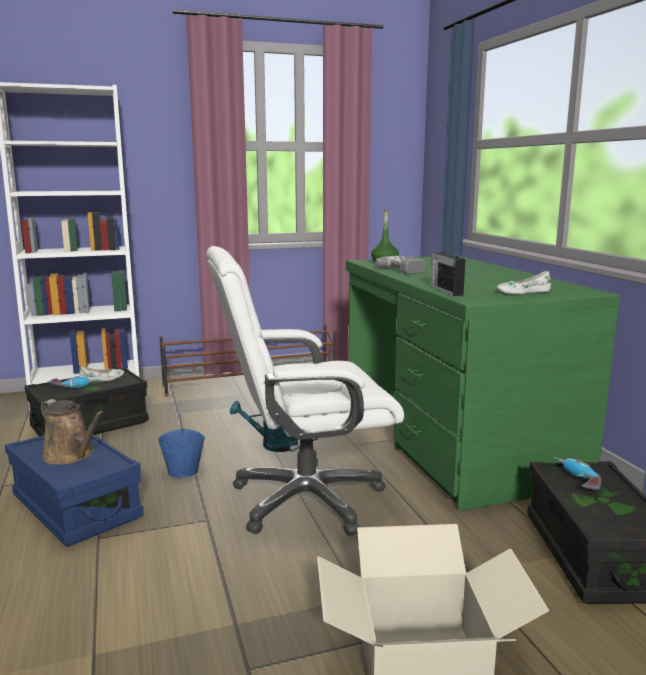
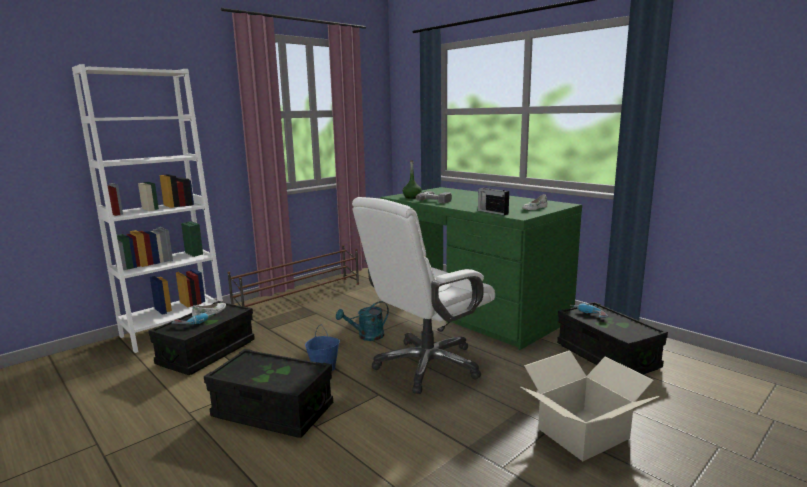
camera: 25 degrees left, 0 degrees up
blue storage box [5,434,143,546] -> black storage box [204,349,333,438]
brown watering can [41,399,104,465] -> none

